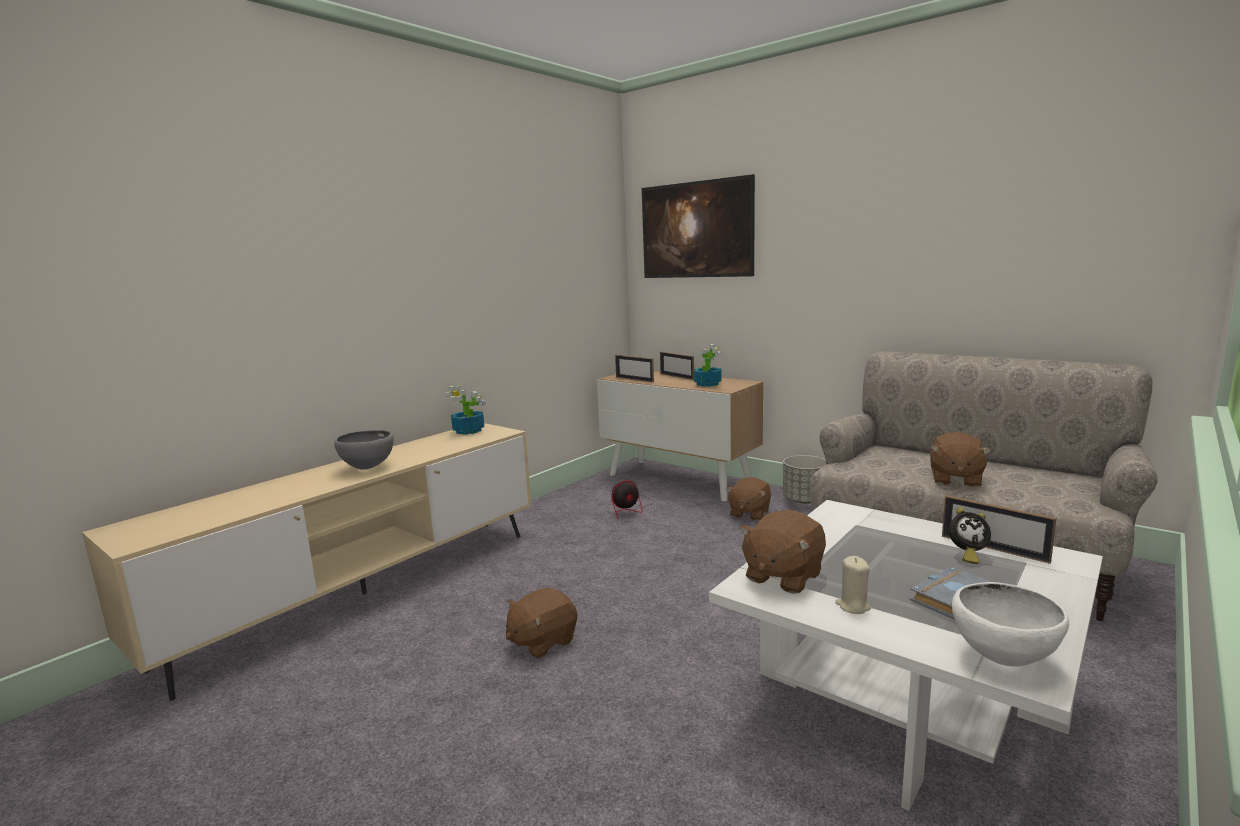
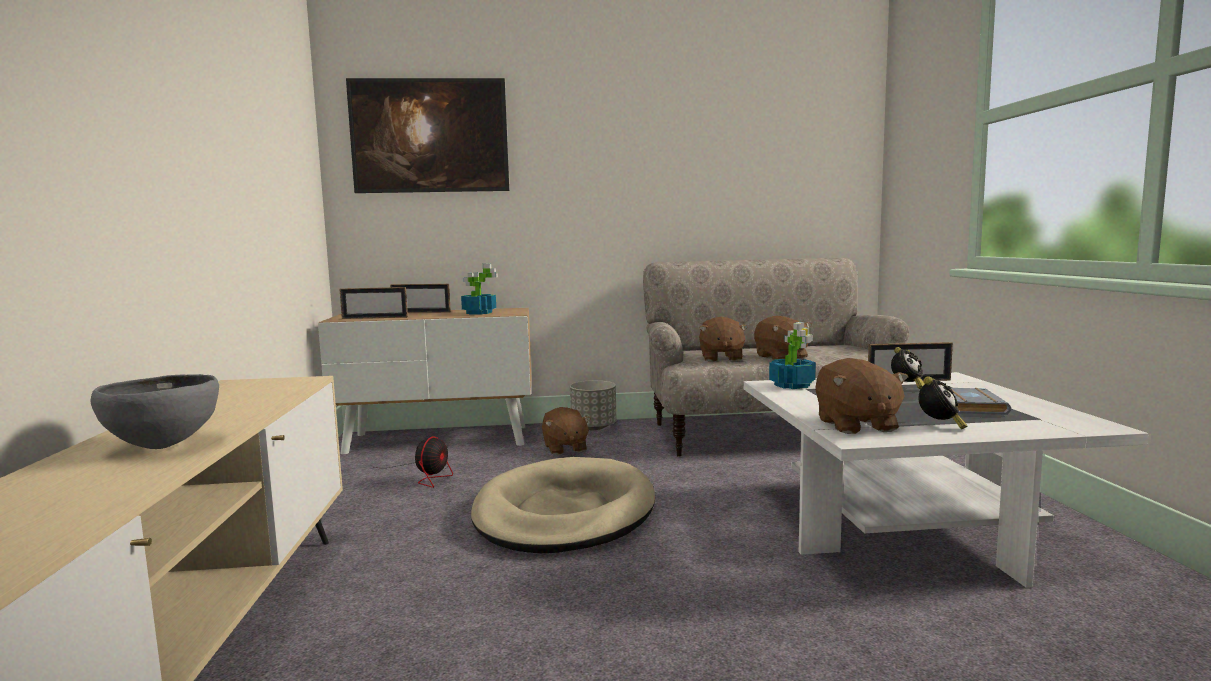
camera: 45 degrees left, 5 degrees down
potted plant [446,386,485,435] -> potted plant moved to [769,322,816,389]
brown plush toy [506,588,577,658] -> brown plush toy moved to [699,317,748,362]
beige candle [835,556,871,614] -> alarm clock [918,377,967,429]
white bowl [952,582,1069,666] -> none
none -> beige dog bed [471,457,655,553]

